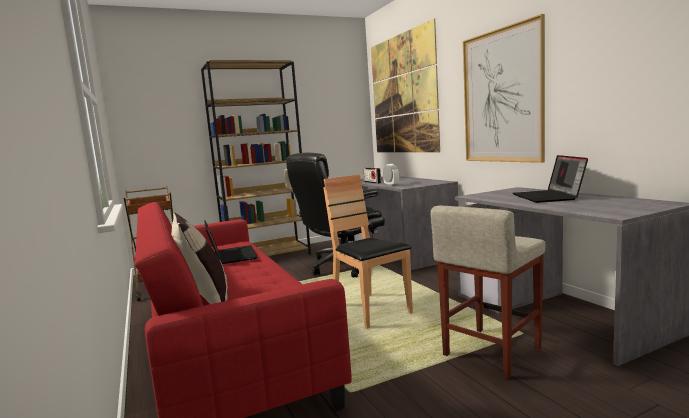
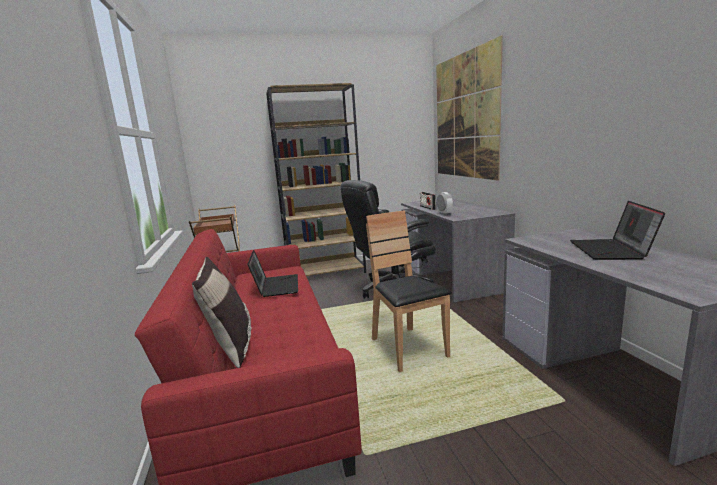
camera: 10 degrees right, 5 degrees up
beige stool [430,206,546,379] -> none
picture [463,14,545,163] -> none

